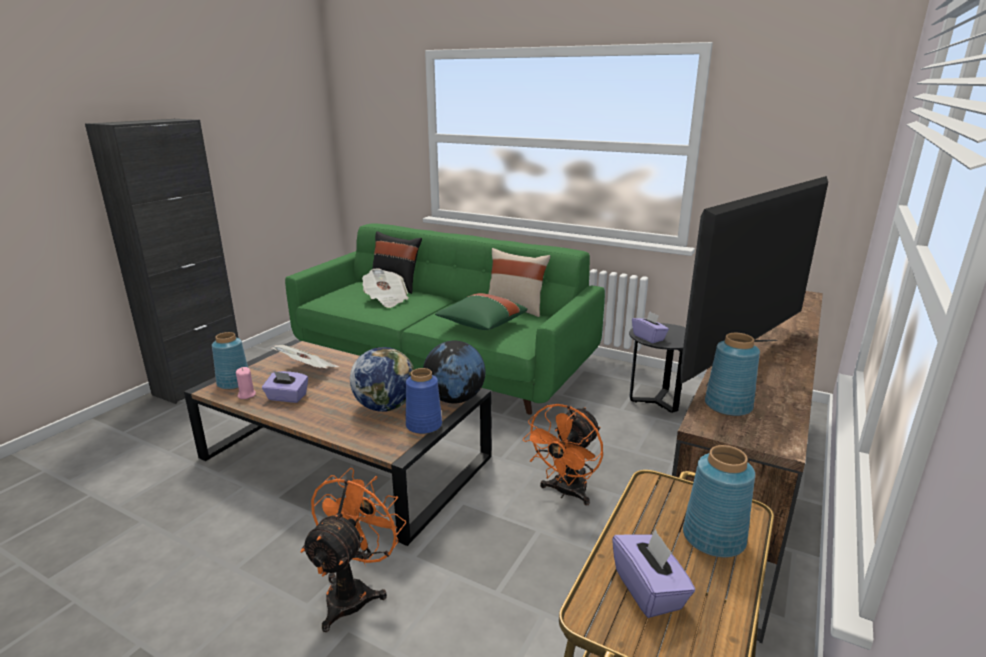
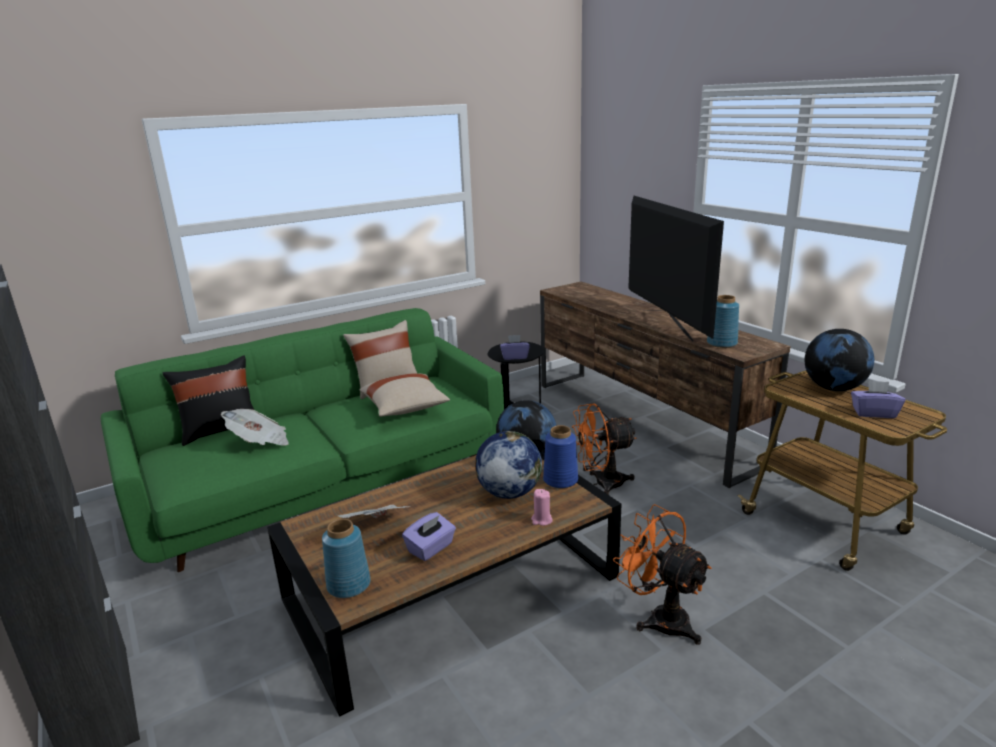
camera: 60 degrees left, 0 degrees up
pink candle [236,367,256,399] -> pink candle moved to [531,489,553,526]
green pillow [435,293,527,330] -> beige pillow [360,373,450,417]
orange fan [523,404,603,505] -> orange fan turned 105 degrees clockwise [572,403,637,495]
blue vase [683,445,755,558] -> globe [805,329,874,391]

